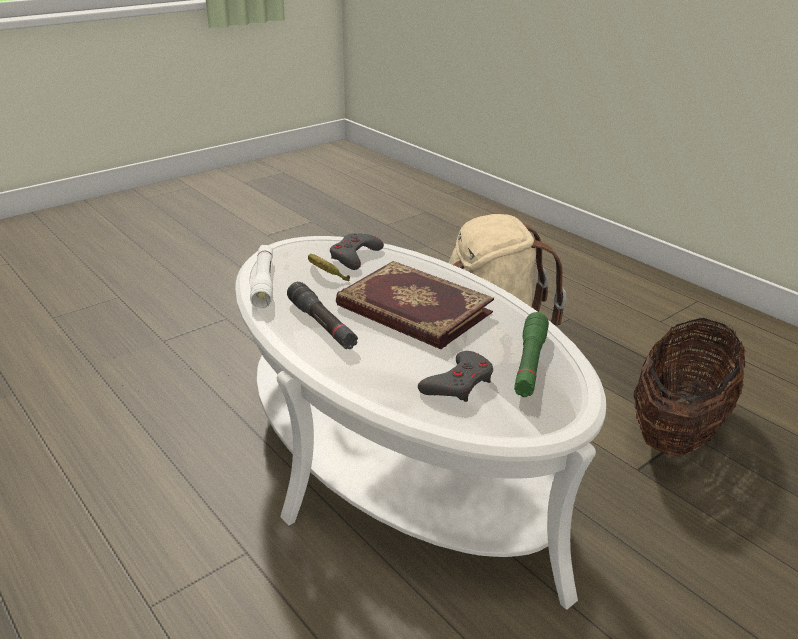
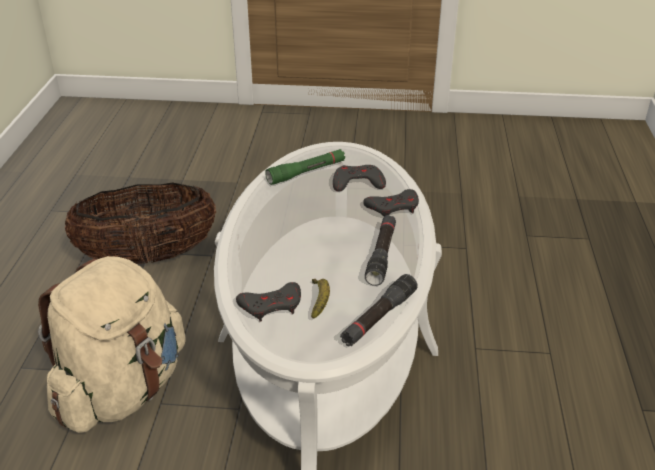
camera: 135 degrees left, 5 degrees up
white flashlight [250,245,273,309] -> black flashlight [340,274,418,346]
book [336,261,494,349] -> none
none -> grey game controller [363,189,419,217]

